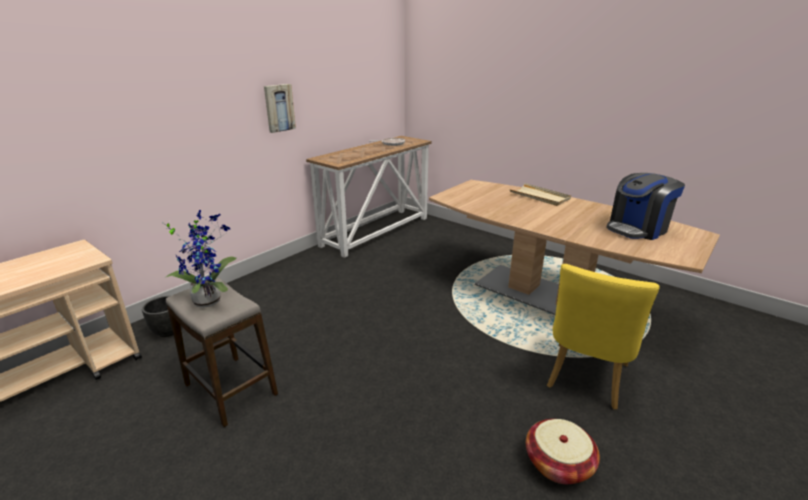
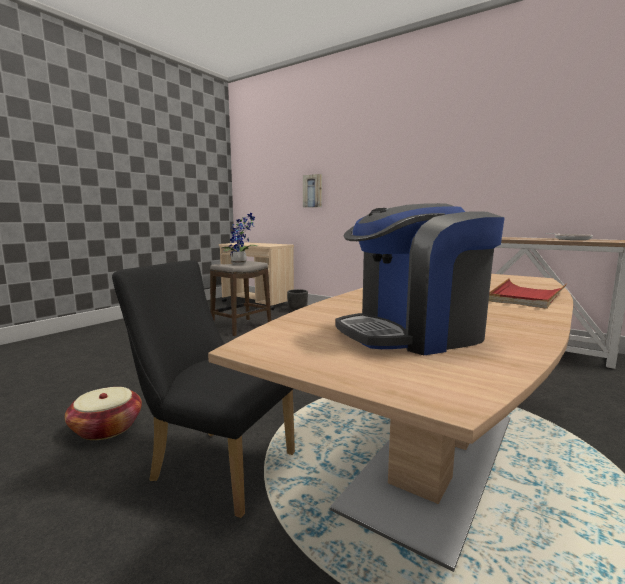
camera: 85 degrees right, 15 degrees down
picture [264,84,296,133] -> picture moved to [303,174,322,208]
beige tray [509,183,571,206] -> red tray [489,278,567,309]
yellow chair [547,264,660,409] -> black chair [112,260,295,518]
coffee machine [606,173,685,240] -> coffee machine turned 75 degrees counterclockwise [335,203,505,355]

